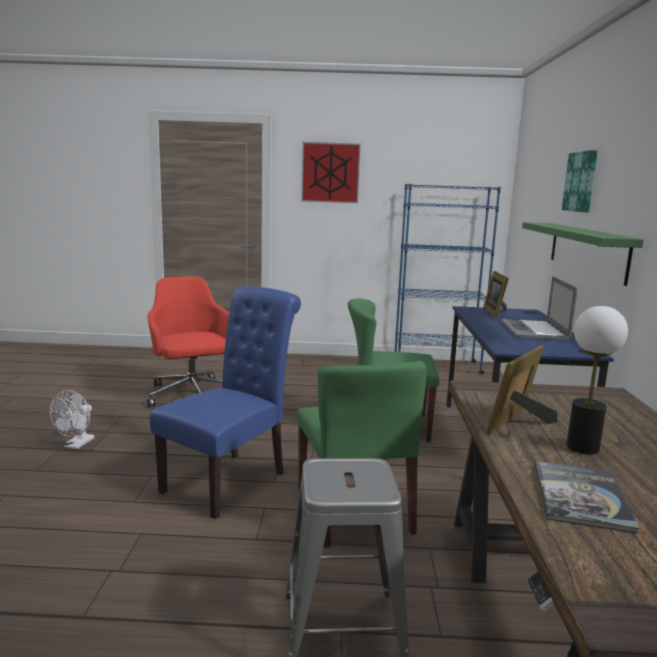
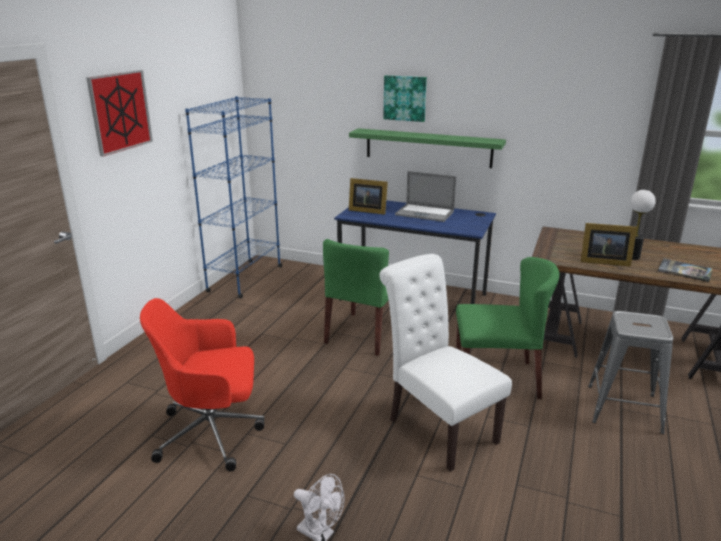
camera: 70 degrees left, 10 degrees up
blue chair [150,286,301,519] -> white chair [379,254,512,472]
picture frame [486,345,557,435] -> picture frame turned 45 degrees counterclockwise [581,223,637,267]

